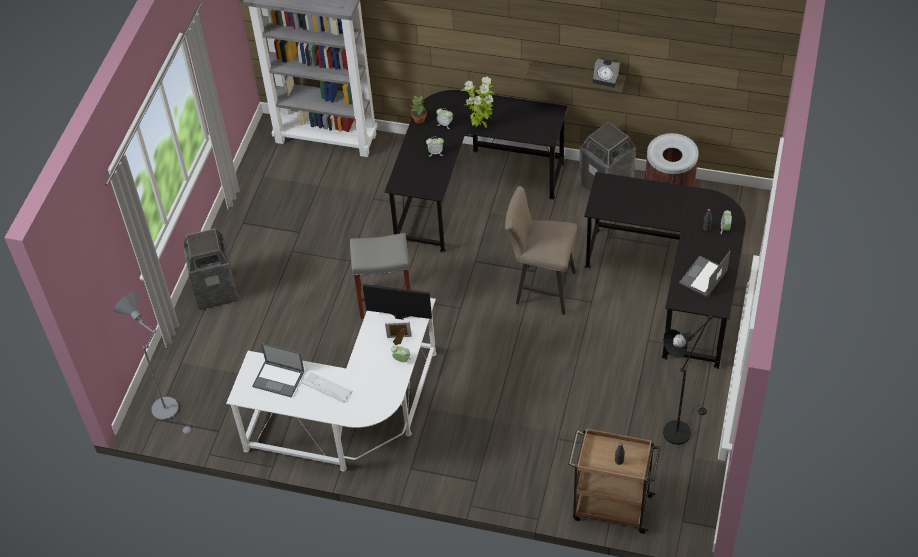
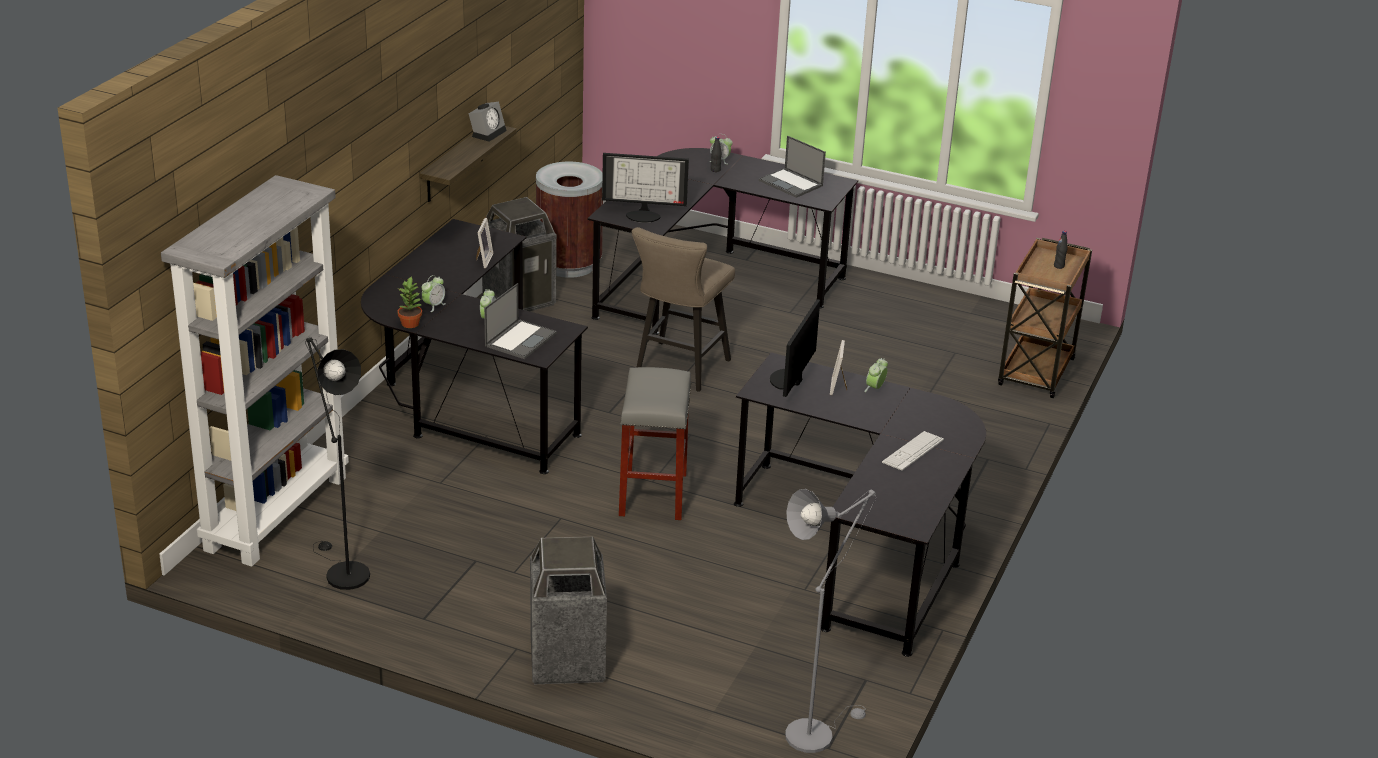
camera: 85 degrees left, 20 degrees down
white desk [226,298,437,472] -> black desk [734,352,986,657]
laptop [252,343,304,398] -> laptop moved to [484,283,557,359]
potted plant [461,77,494,128] -> none
black floor lamp [663,315,714,445] -> black floor lamp moved to [305,338,370,590]
none -> picture frame [476,218,493,268]
none -> monitor [602,153,689,223]

